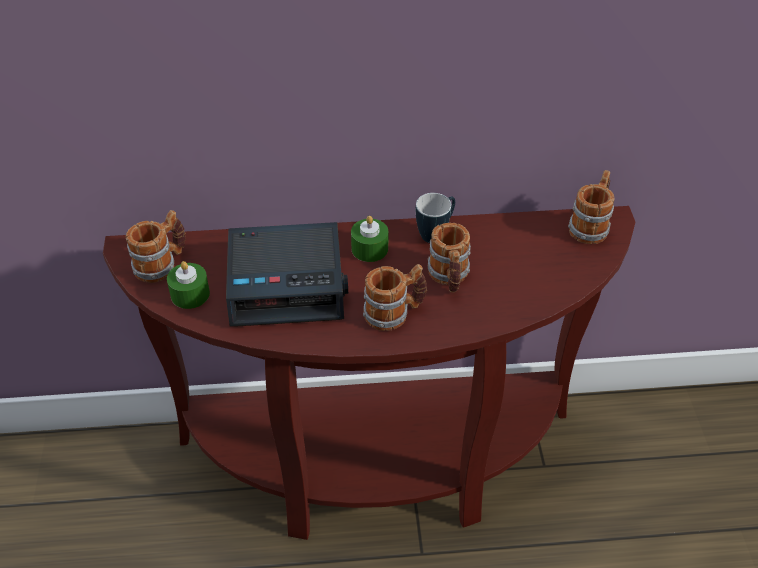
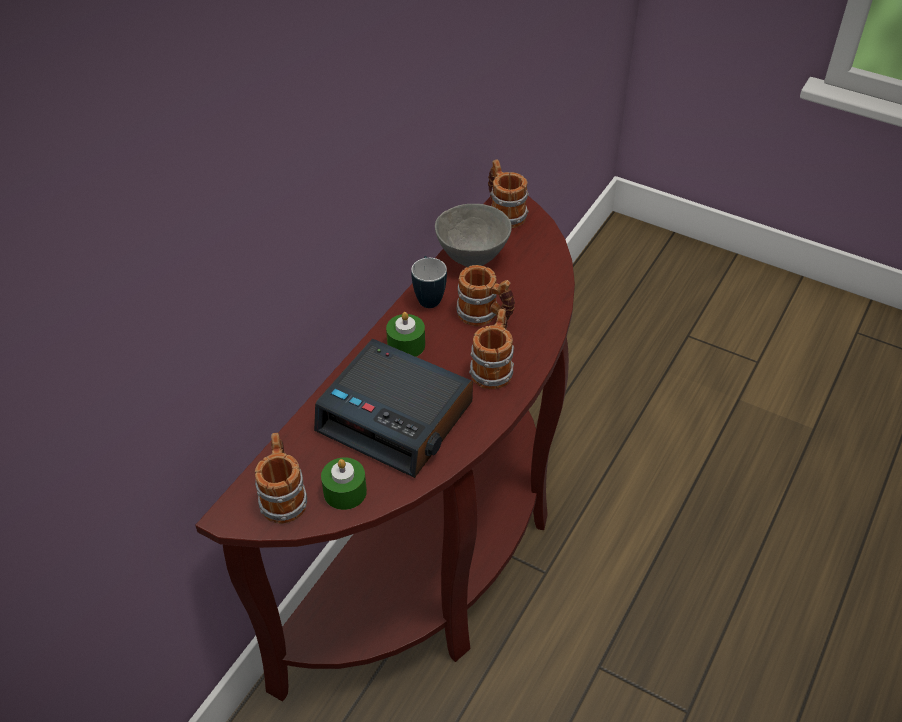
camera: 55 degrees left, 0 degrees up
alarm clock [226,222,348,327] -> alarm clock turned 90 degrees clockwise [314,339,473,478]
none -> grey bowl [435,204,512,267]

